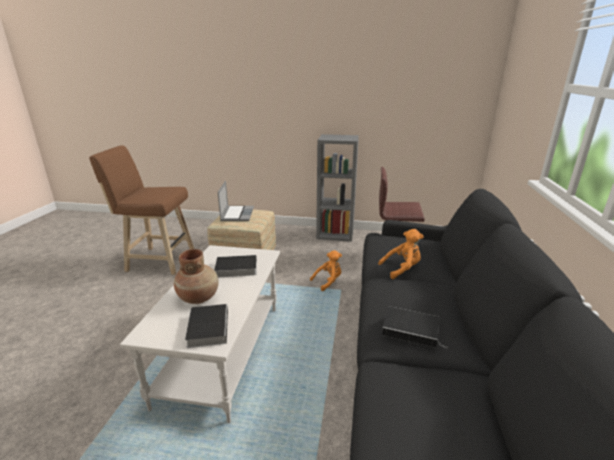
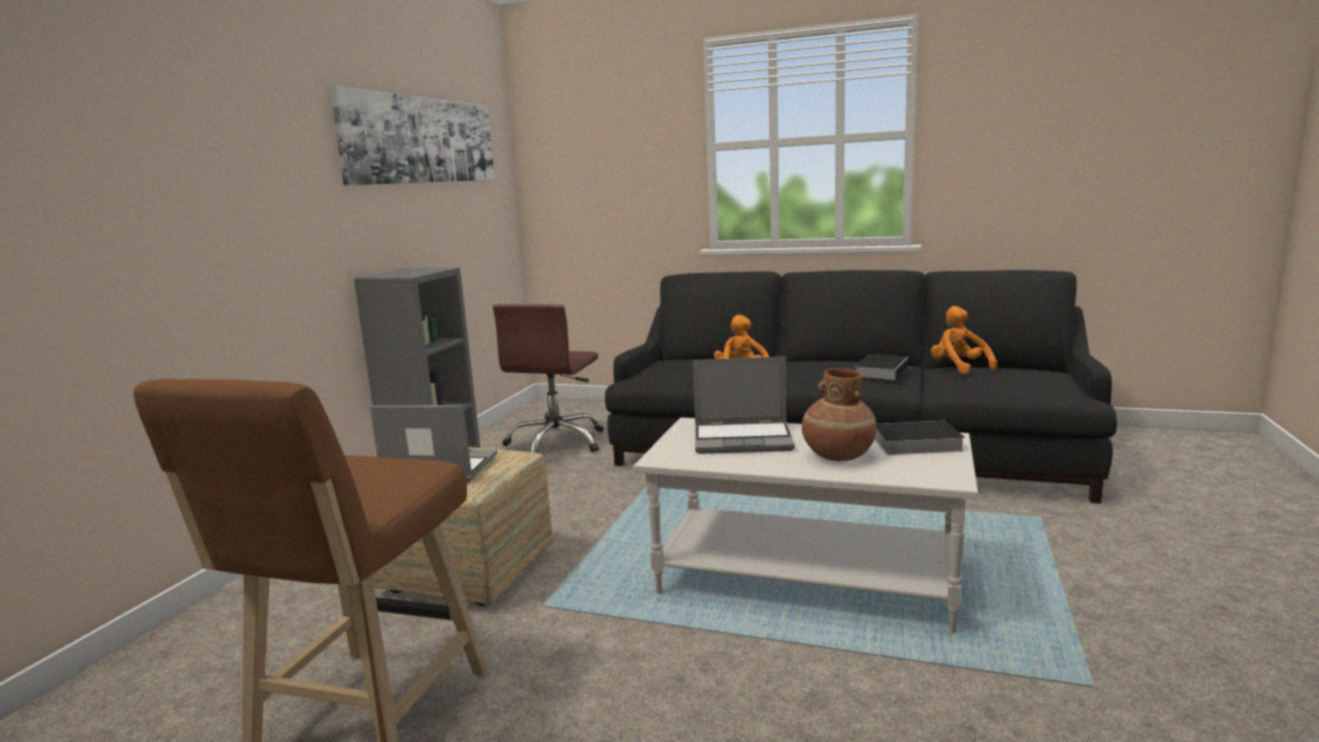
camera: 80 degrees left, 10 degrees down
book [210,255,257,278] -> laptop [693,356,795,454]
orange plush toy [310,250,342,291] -> orange plush toy moved to [931,306,998,374]
none -> picture [329,86,495,186]

